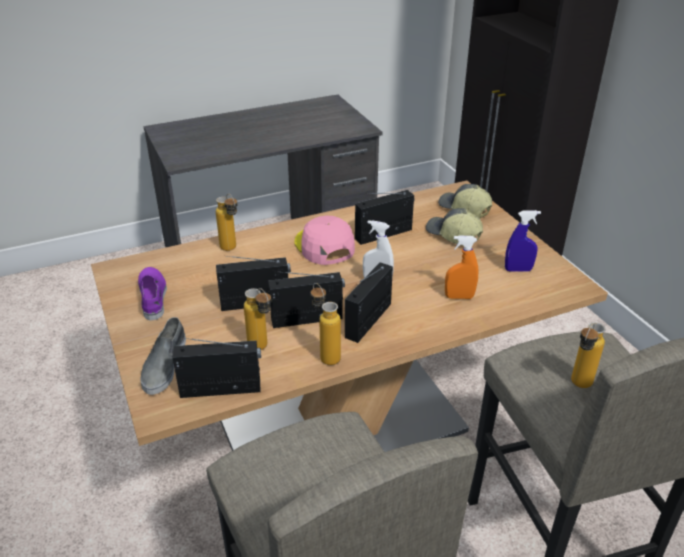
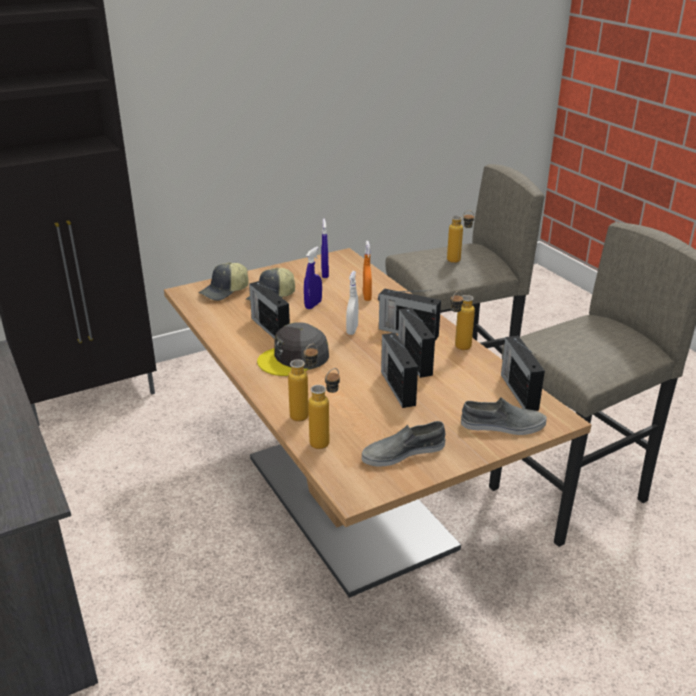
camera: 95 degrees left, 5 degrees down
purple shoe [138,267,167,320] -> grey shoe [362,421,446,467]
bottle [244,288,271,350] -> bottle moved to [308,368,340,449]
pink cap [294,216,355,265] -> grey cap [257,322,329,376]
none -> blue spray bottle [304,247,322,309]

